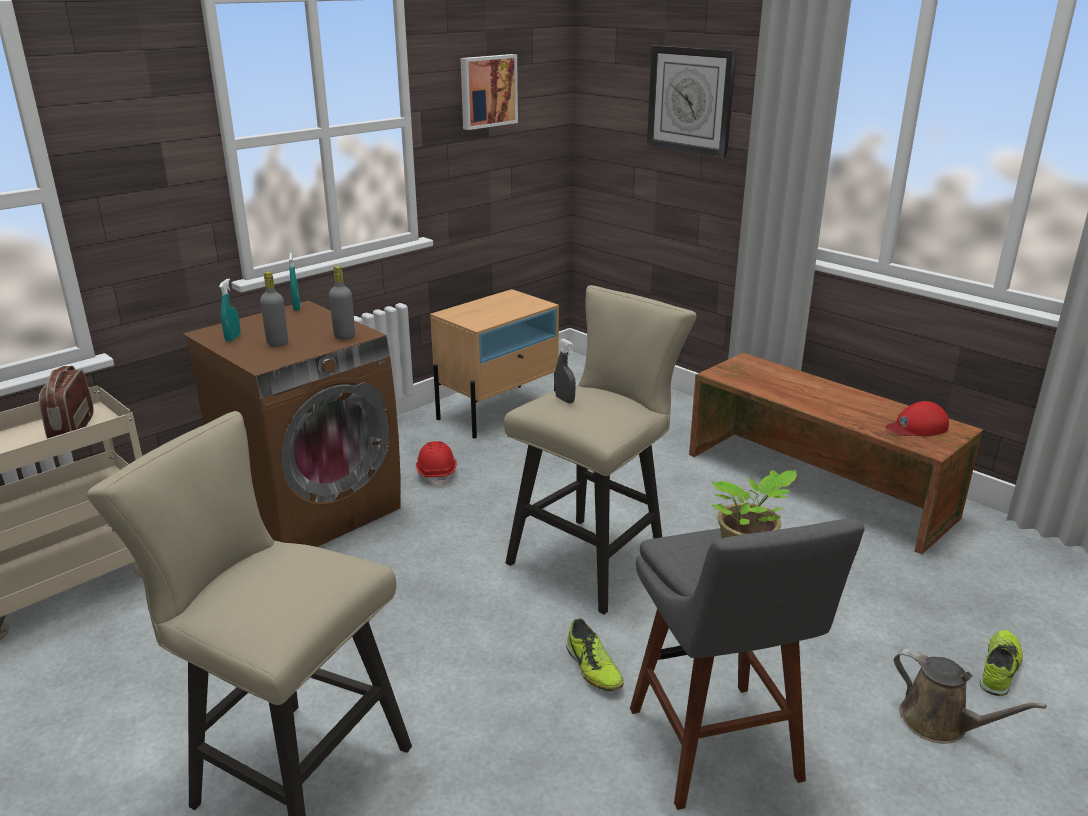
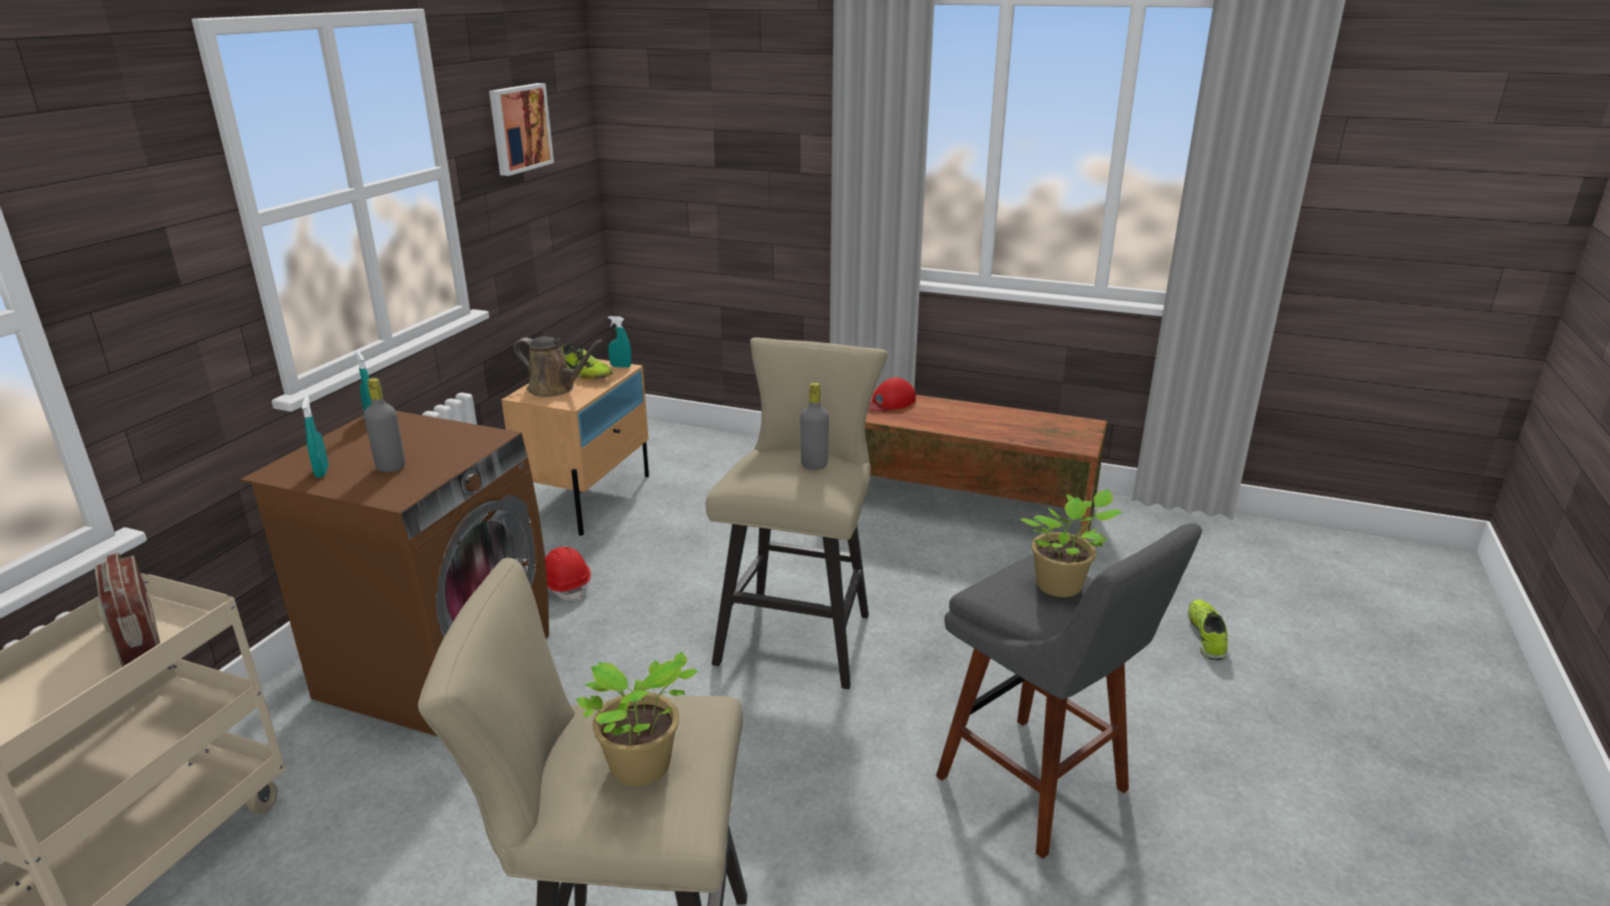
camera: 25 degrees left, 0 degrees up
grey bottle [329,266,355,340] -> grey bottle moved to [800,383,829,470]
grey spray bottle [555,339,576,403] -> none
shoe [566,618,624,691] -> shoe moved to [562,344,612,379]
wall clock [647,45,736,157] -> none
red cap [886,401,949,436] -> red cap moved to [868,377,916,412]
brown watering can [894,648,1047,744] -> brown watering can moved to [514,337,603,397]
none -> potted plant [576,652,698,786]
none -> turquoise spray bottle [608,316,631,368]

